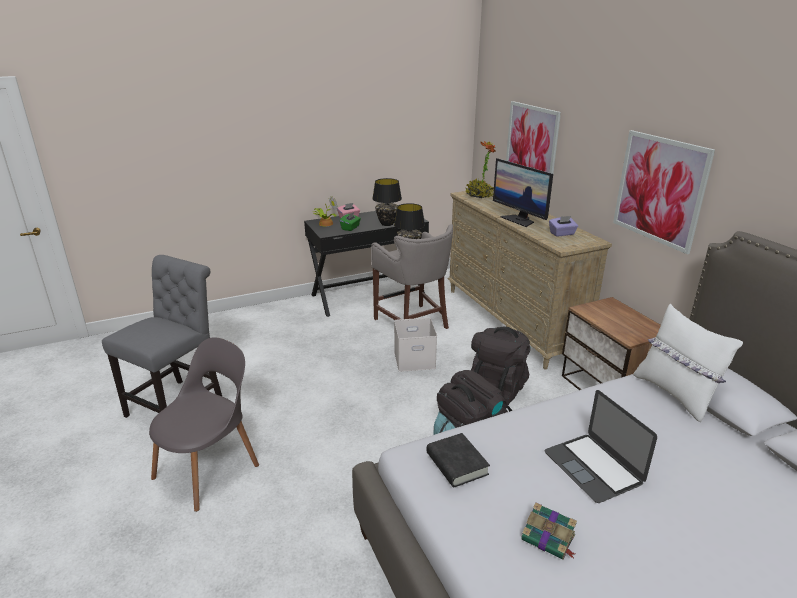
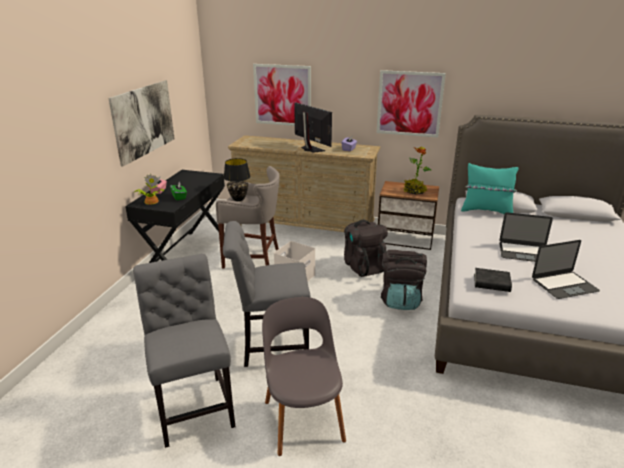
camera: 50 degrees left, 0 degrees up
black table lamp [372,178,402,226] -> none
potted plant [466,141,496,198] -> potted plant moved to [403,147,432,195]
monitor [493,158,553,227] -> monitor turned 135 degrees counterclockwise [294,103,332,153]
book [521,502,577,559] -> laptop [532,240,600,299]
white pillow [633,304,743,423] -> turquoise pillow [461,163,518,214]
none -> picture [108,80,175,167]
none -> grey chair [223,221,311,367]

